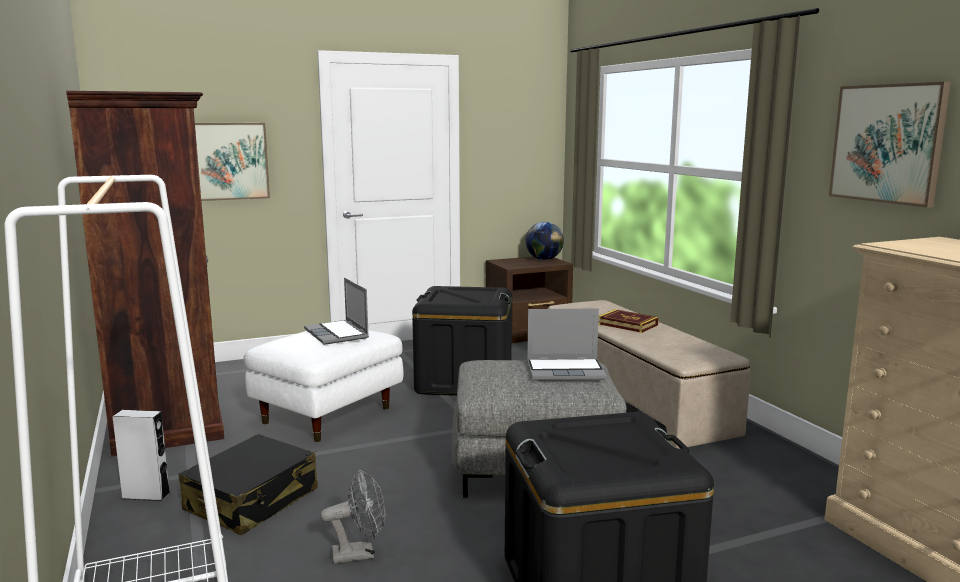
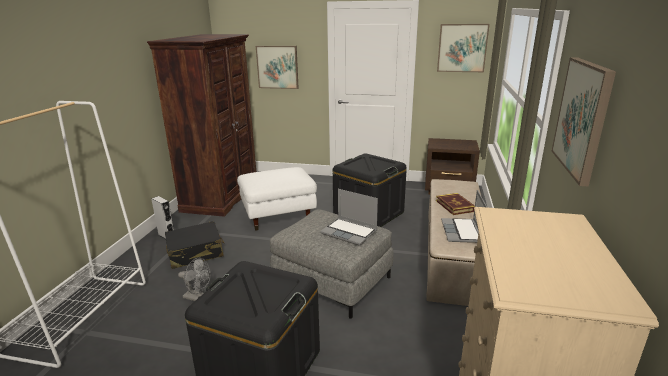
camera: 35 degrees right, 10 degrees up
laptop [304,278,369,345] -> laptop moved to [441,190,488,243]
globe [526,222,564,260] -> none
none -> picture [437,24,490,72]

